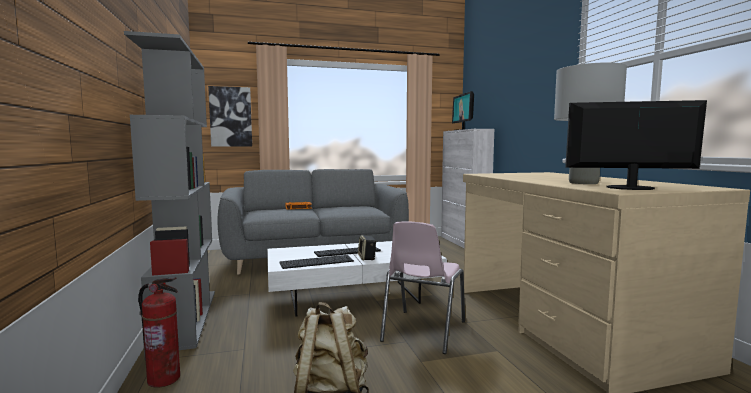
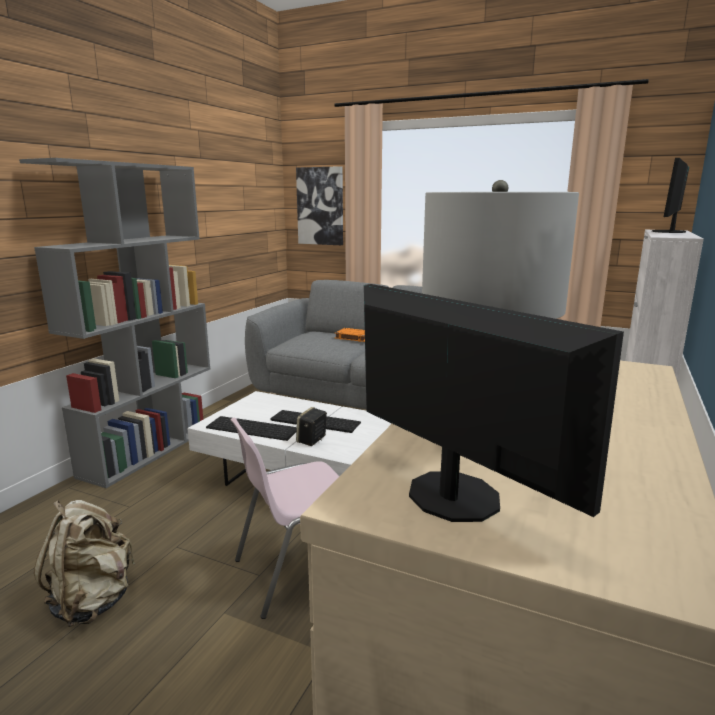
camera: 40 degrees right, 10 degrees up
fire extinguisher [138,277,180,388] -> none

